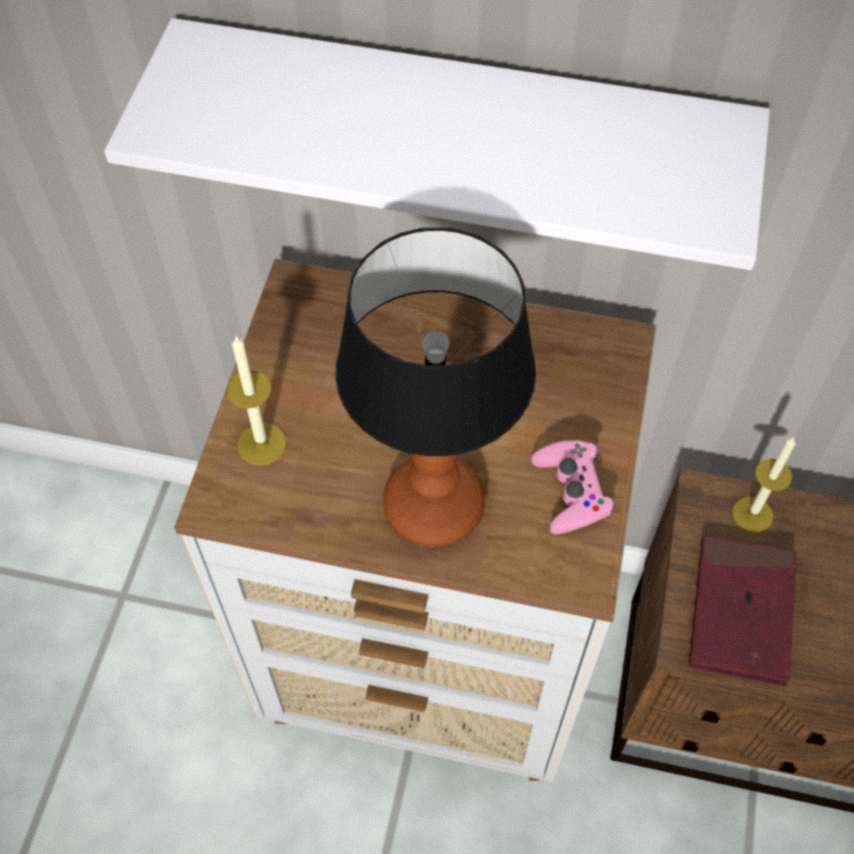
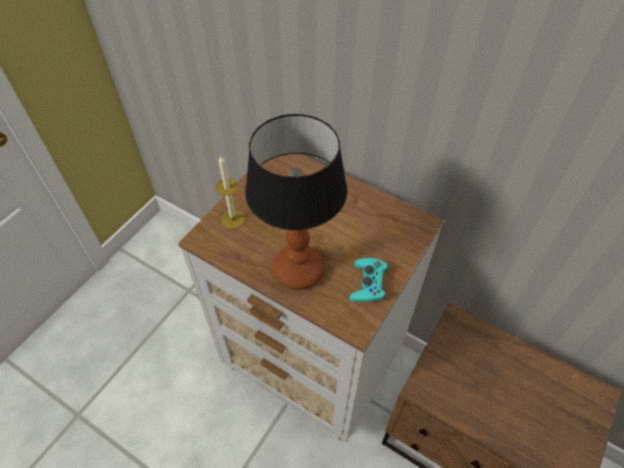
camera: 20 degrees right, 5 degrees down
white shelf [104,18,770,270] -> none
pink game controller [531,440,616,534] -> turquoise game controller [350,258,389,302]
red book [689,535,796,686] -> none
candle [732,437,796,533] -> none

